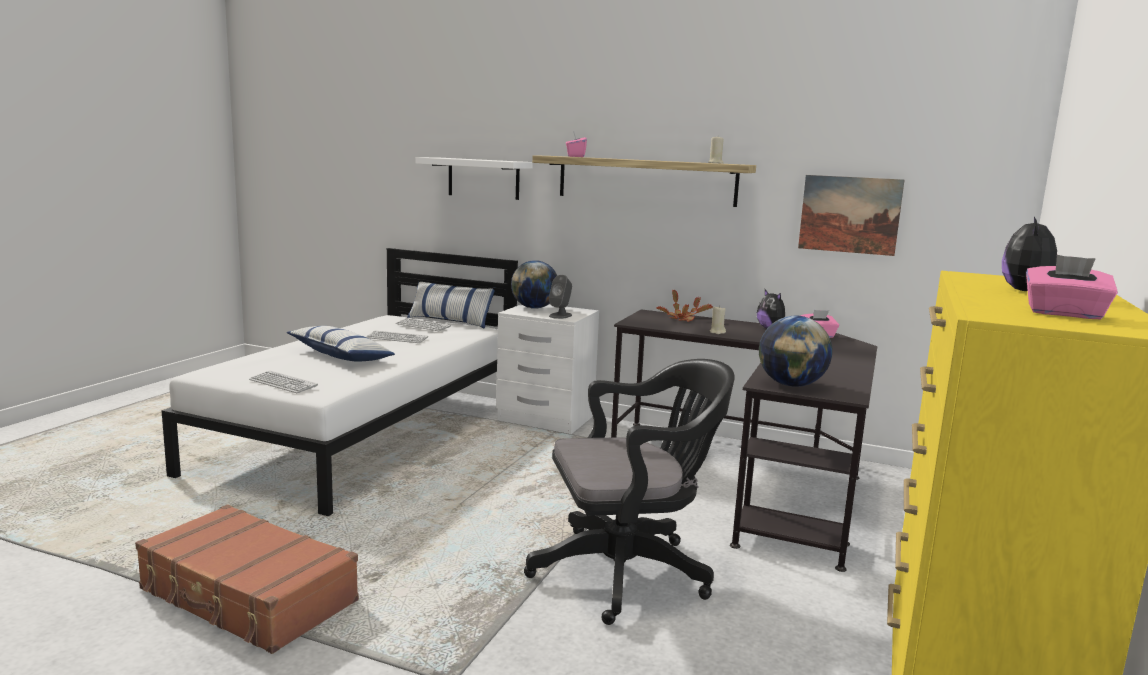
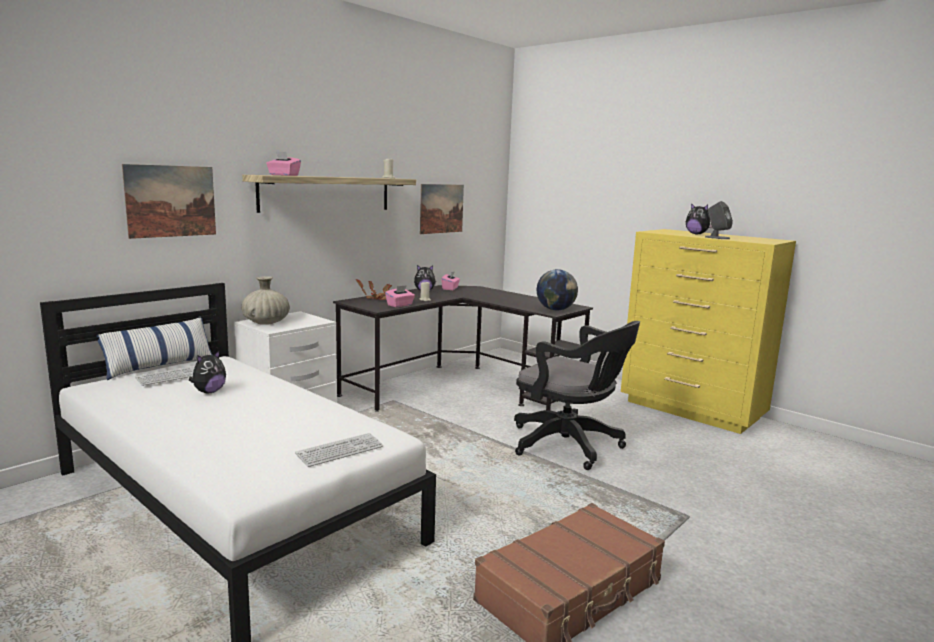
camera: 70 degrees left, 0 degrees up
pillow [287,326,395,362] -> none
keyboard [366,331,428,343] -> plush toy [189,350,226,393]
white shelf [415,157,533,200] -> picture [122,164,216,239]
globe [511,260,557,309] -> beige vase [241,276,290,325]
black office chair [524,359,734,625] -> black office chair turned 120 degrees clockwise [514,321,640,470]
grey speaker [549,275,572,319] -> grey speaker moved to [705,201,733,239]
pink tissue box [1026,255,1118,319] -> pink tissue box moved to [385,285,415,307]

